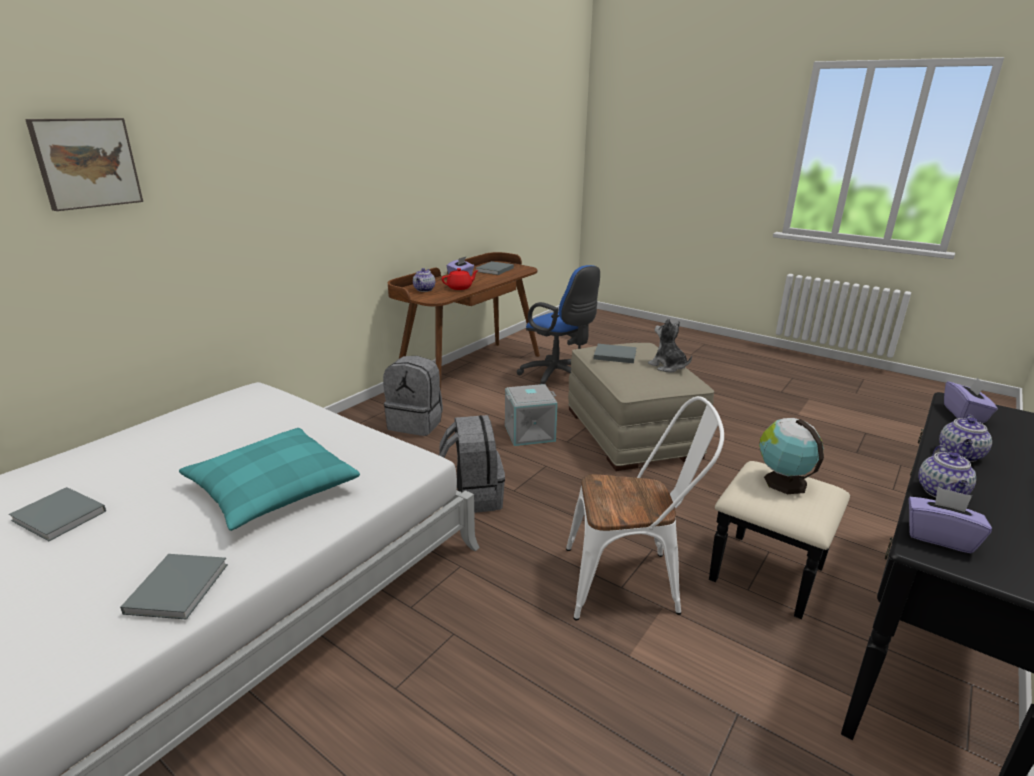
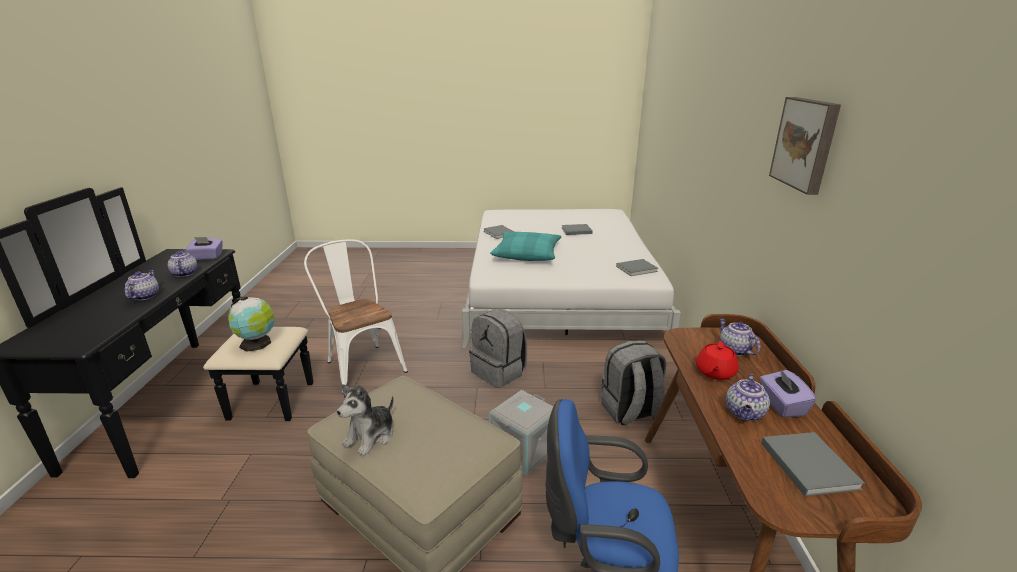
camera: 145 degrees right, 0 degrees up
picture [25,118,143,211] -> picture moved to [769,97,841,195]
white chair [566,396,724,621] -> white chair turned 90 degrees clockwise [304,239,408,395]
grey book [594,344,637,363] -> grey book moved to [616,259,658,276]
plush toy [648,318,692,372] -> plush toy turned 105 degrees clockwise [337,384,394,456]
purple tissue box [944,378,998,423] -> none
none -> teapot [726,374,770,421]

